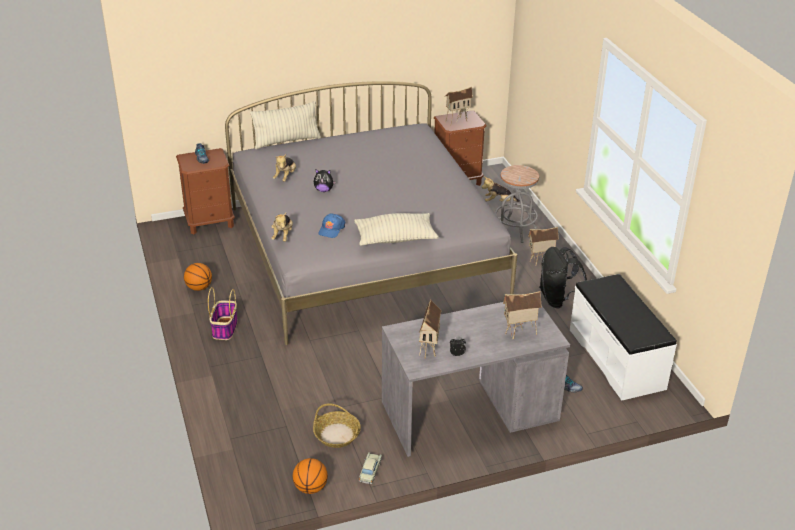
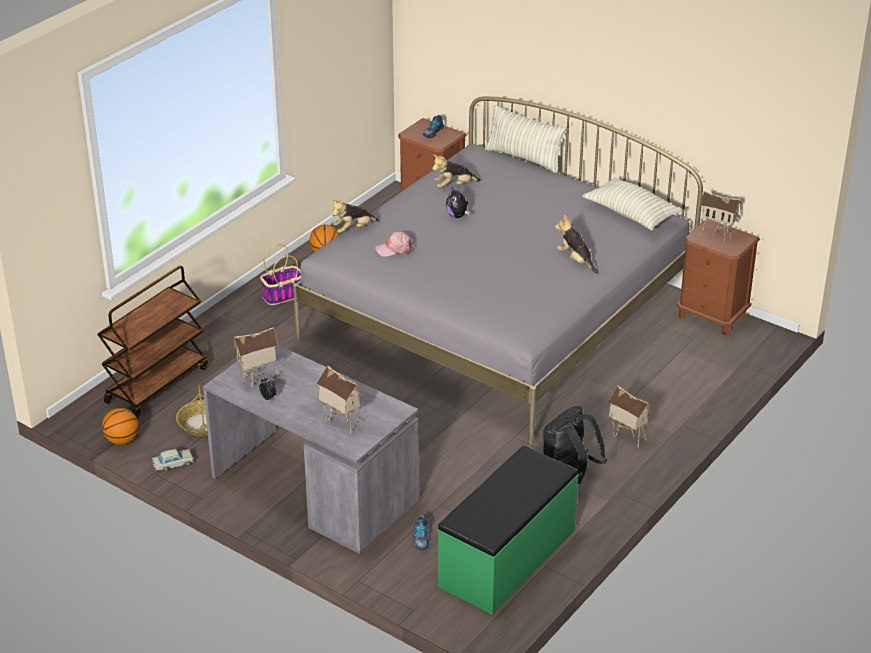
camera: 55 degrees right, 0 degrees up
blue cap [318,214,345,238] -> pink cap [375,232,414,257]
pillow [354,213,439,246] -> pillow moved to [582,177,683,230]
plush toy [482,176,520,202] -> plush toy moved to [555,214,599,273]
grey stool [495,165,539,243] -> none
white bench [570,274,677,401] -> green bench [437,445,579,615]
none -> brown cart [97,266,208,418]

